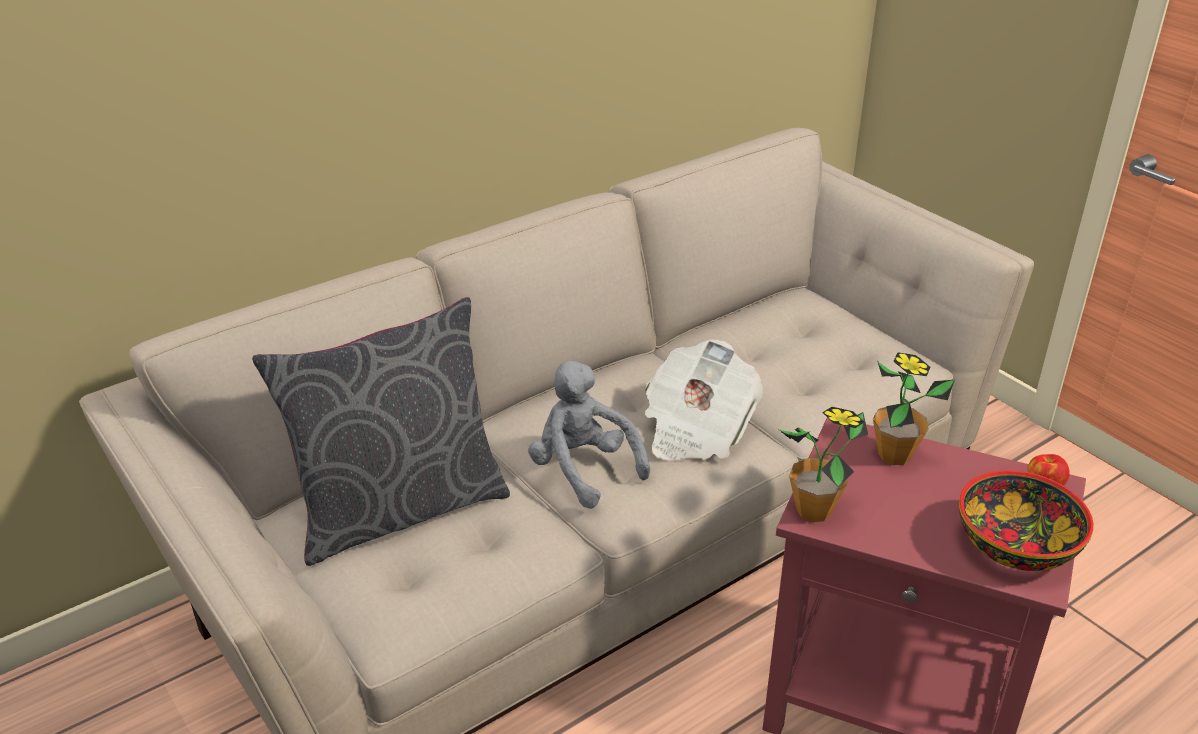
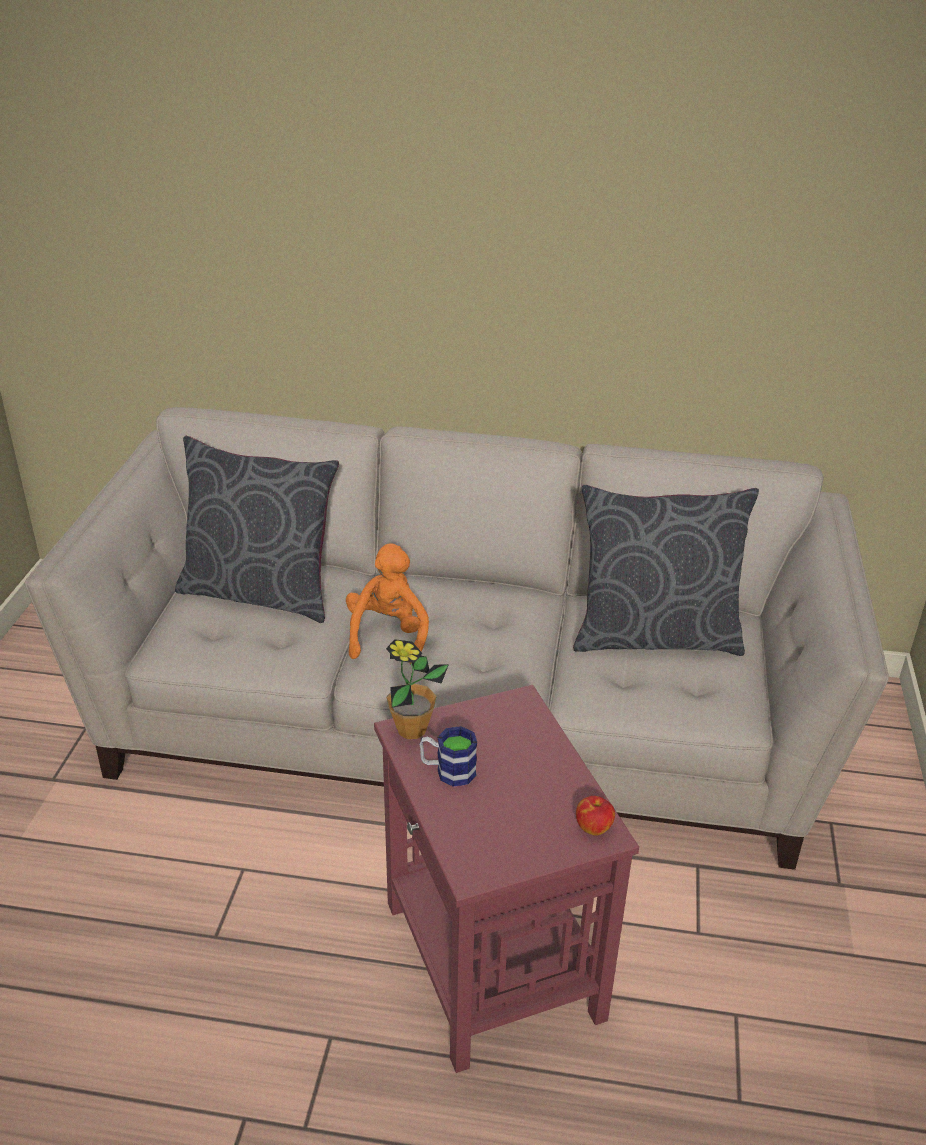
camera: 45 degrees right, 0 degrees up
grey plush toy [528,361,650,509] -> orange plush toy [346,544,429,665]
newspaper [645,339,763,461] -> none
potted plant [873,352,955,465] -> none
bowl [959,470,1094,571] -> none
none -> mug [420,726,477,787]
none -> grey pillow [573,485,759,656]

